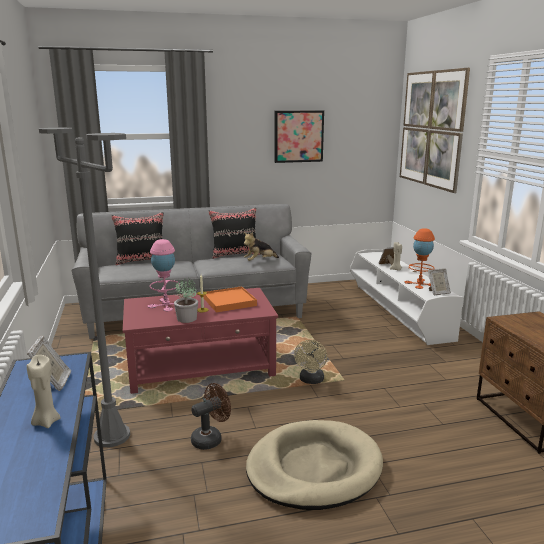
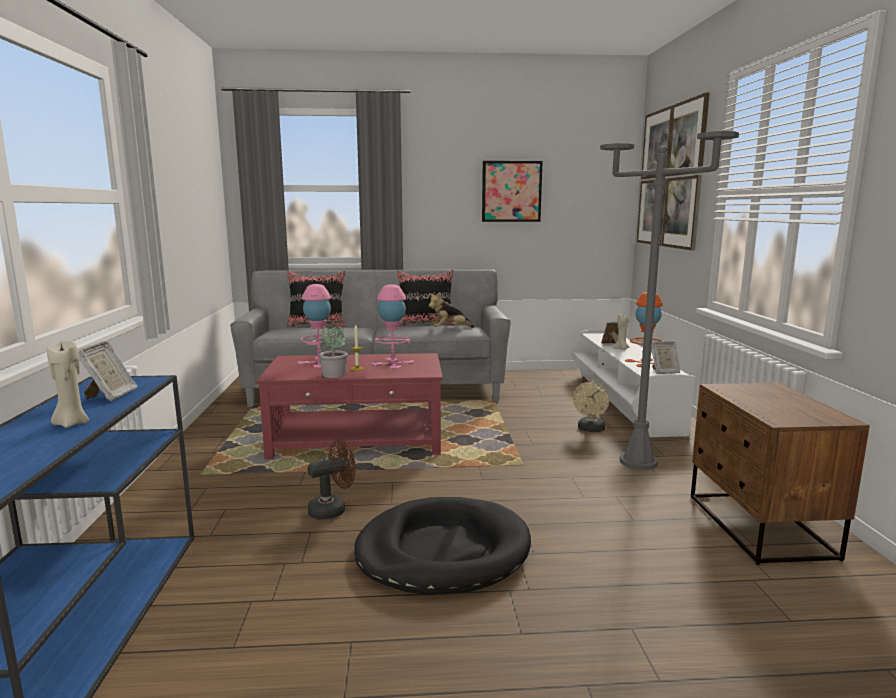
camera: 10 degrees right, 5 degrees down
grey floor lamp [39,128,130,447] -> grey floor lamp moved to [600,131,739,470]
orange tray [203,286,257,313] -> pink table lamp [372,284,414,369]
beige dog bed [246,420,383,510] -> black dog bed [354,497,531,595]
beige fan [294,340,327,384] -> beige fan moved to [573,382,609,432]

